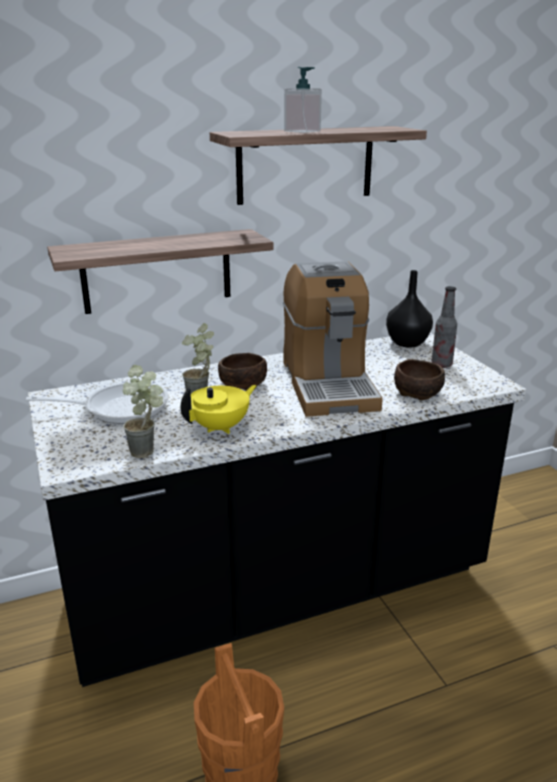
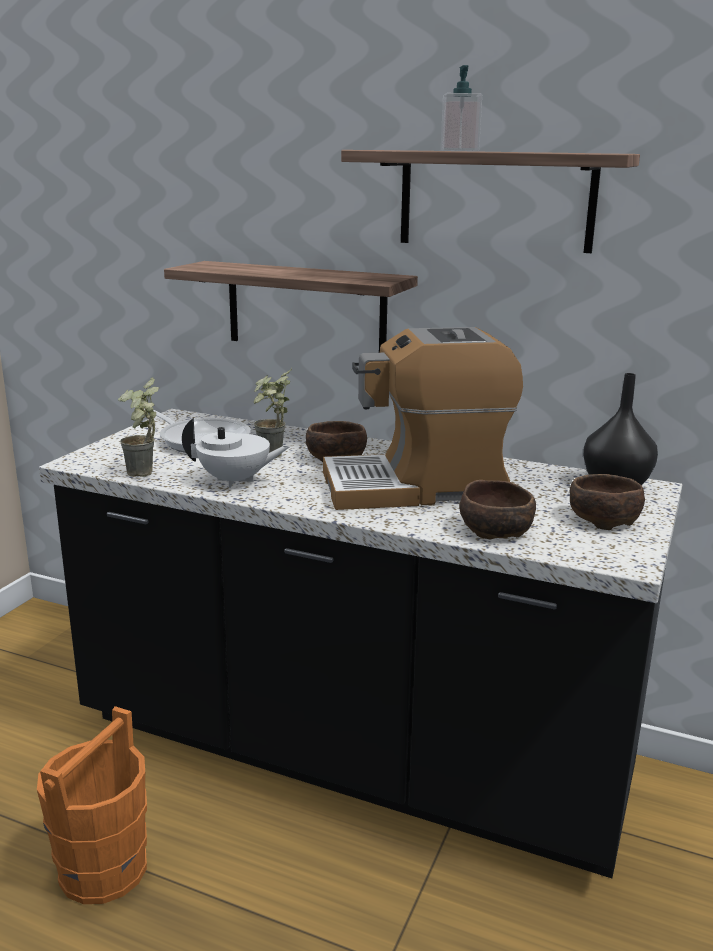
camera: 45 degrees right, 5 degrees down
yellow teapot [181,385,257,434] -> white teapot [182,418,290,488]
coffee machine [283,261,383,417] -> coffee machine turned 45 degrees clockwise [323,327,523,510]
bottle [431,286,457,368] -> brown bowl [570,474,645,530]

